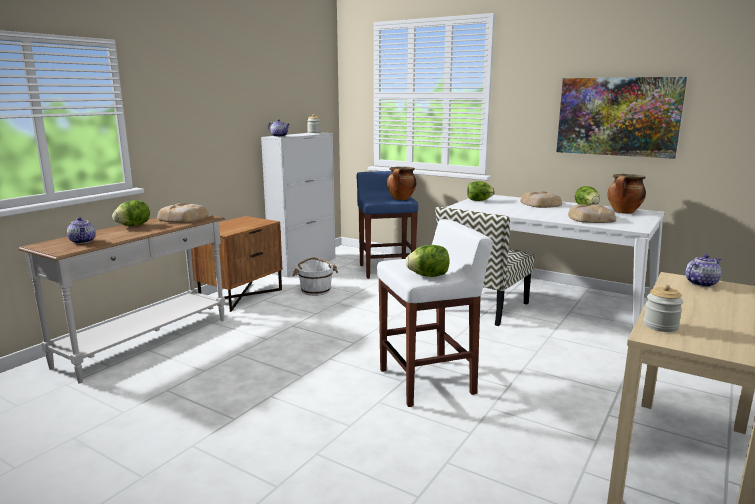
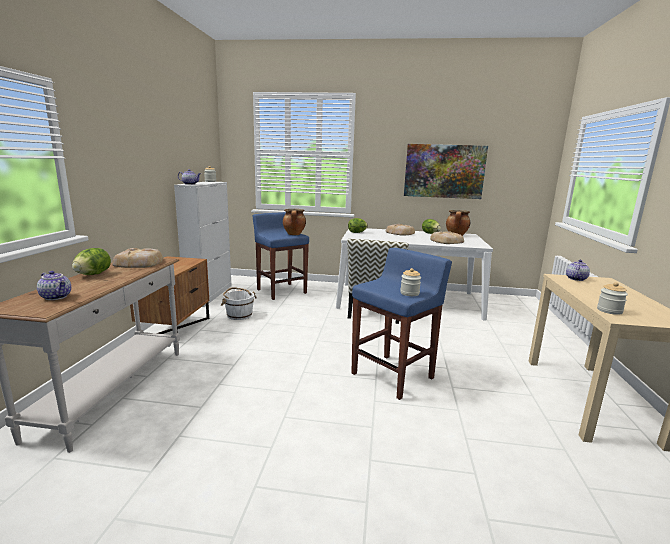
camera: 25 degrees left, 0 degrees up
white stool [377,219,493,407] -> blue stool [351,248,452,400]
lettuce [405,245,450,277] -> jar [400,268,421,296]

